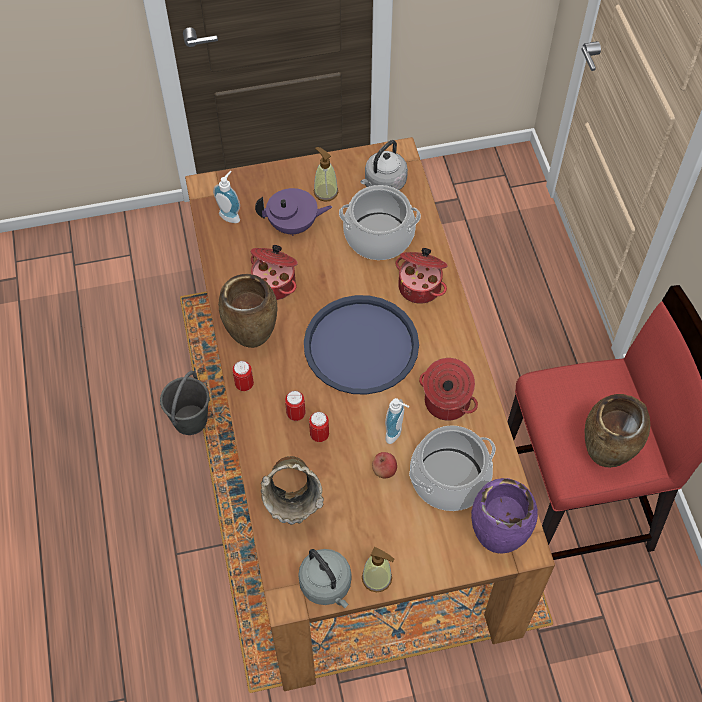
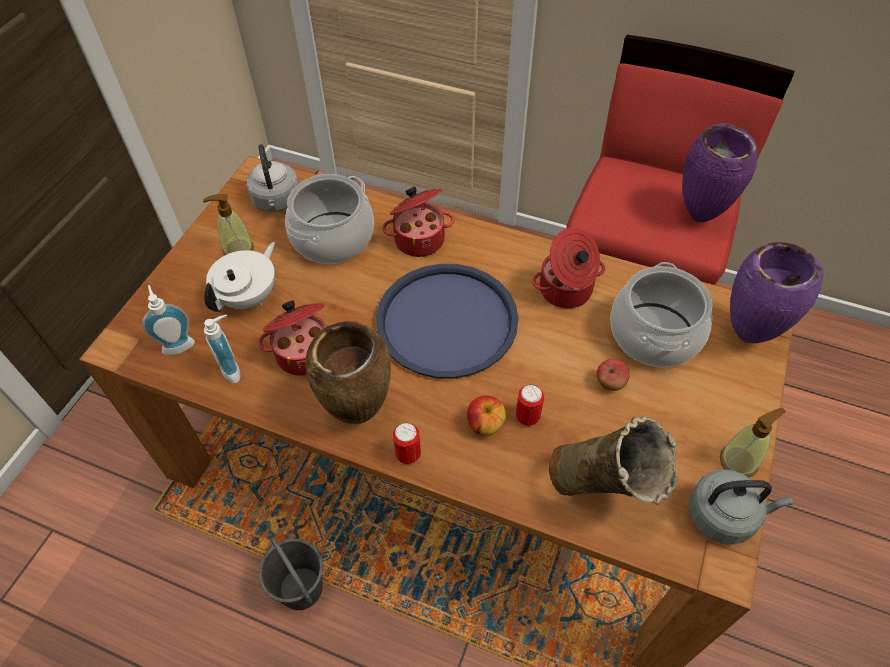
camera: 55 degrees left, 5 degrees down
purple teapot [255,188,332,236] -> white teapot [204,242,275,312]
can [285,391,305,421] -> apple [467,395,506,436]
soap dispenser [385,398,409,444] -> soap dispenser moved to [204,315,240,383]
brown vase [585,394,650,468] -> purple vase [683,123,758,222]

